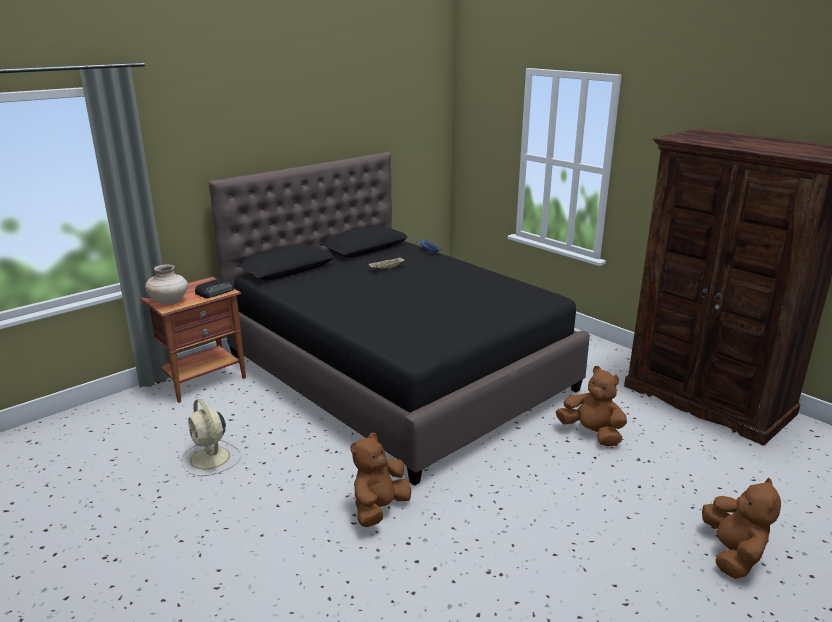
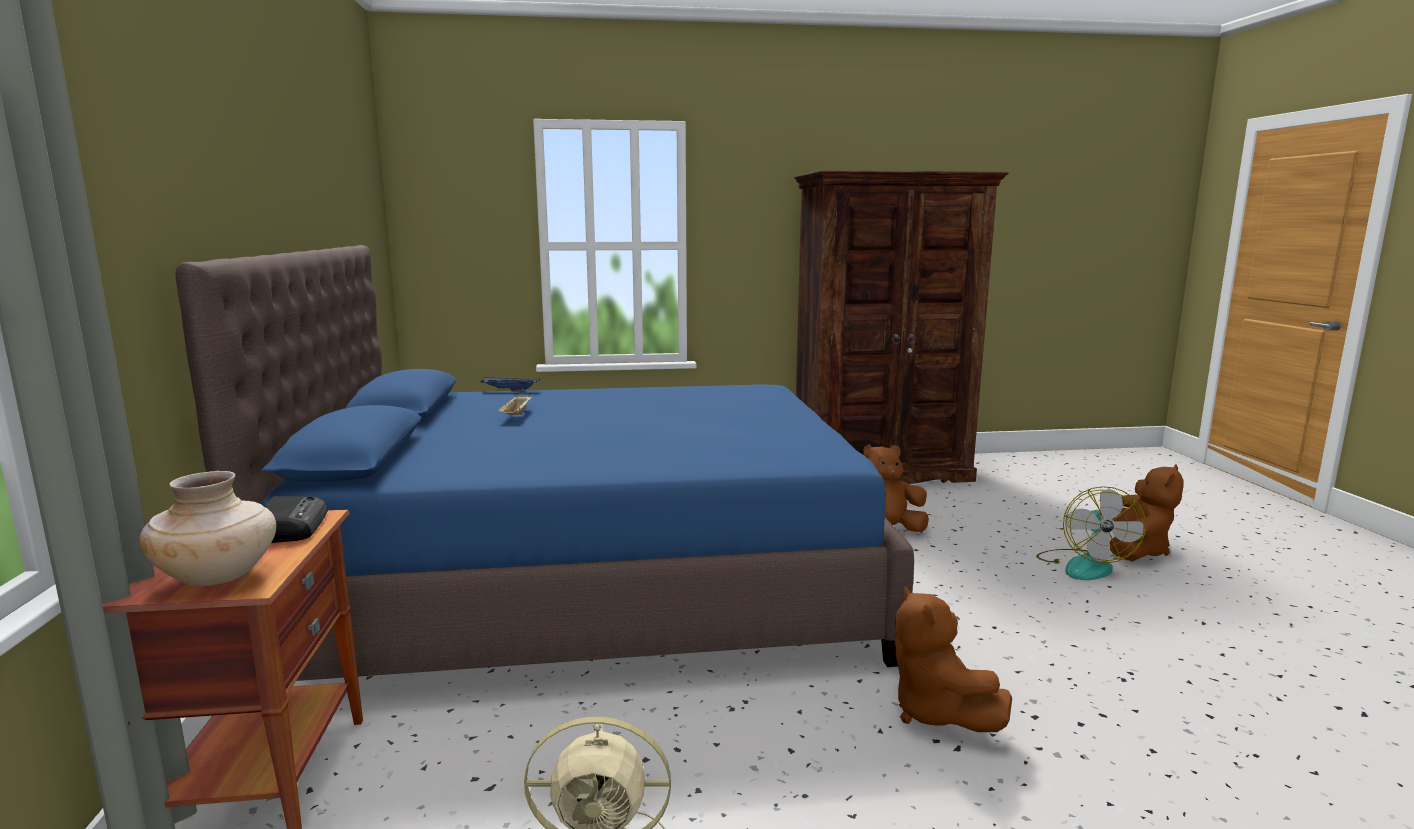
camera: 55 degrees left, 10 degrees down
black bed [209,152,590,486] -> blue bed [175,245,914,681]
brown plush toy [702,478,781,579] -> brown plush toy turned 75 degrees clockwise [1110,464,1183,561]
none -> fan [1036,486,1146,580]

